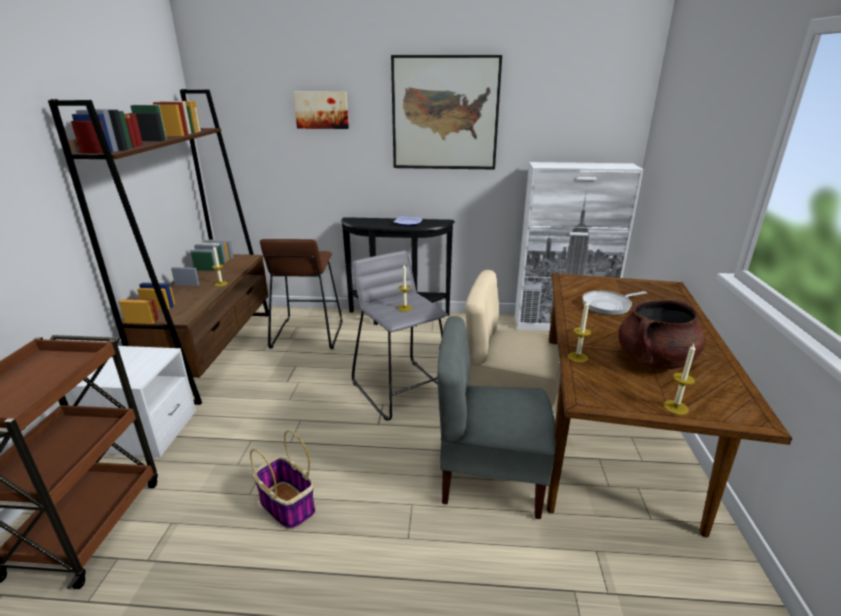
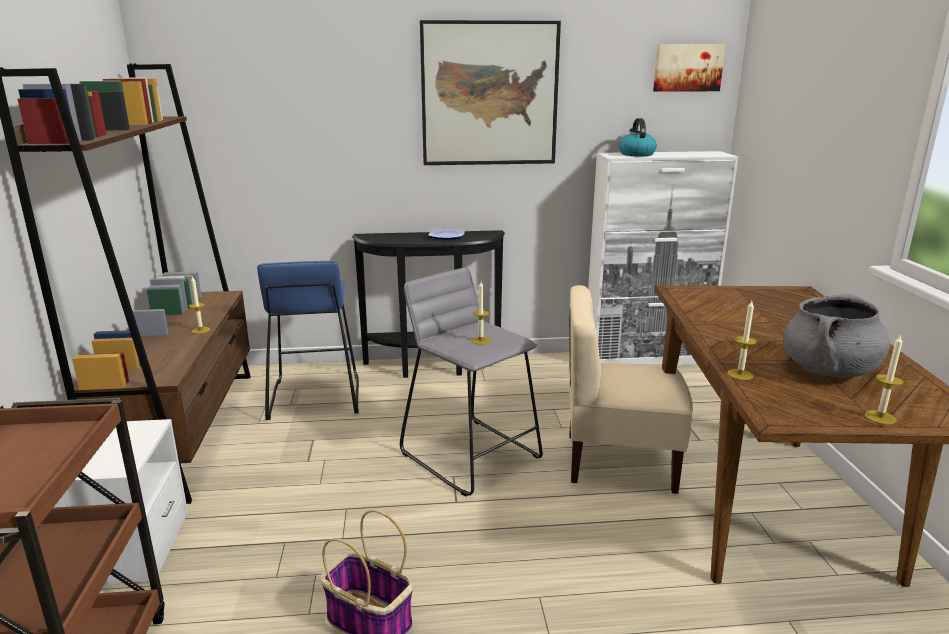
camera: 10 degrees left, 5 degrees down
brown stool [260,239,343,349] -> blue stool [257,260,359,420]
picture [293,92,349,129] -> picture moved to [653,44,726,92]
grey chair [437,316,556,519] -> none
frying pan [582,291,647,315] -> none
brown cooking pot [618,298,706,369] -> grey cooking pot [783,294,890,378]
none -> kettle [619,118,657,157]

